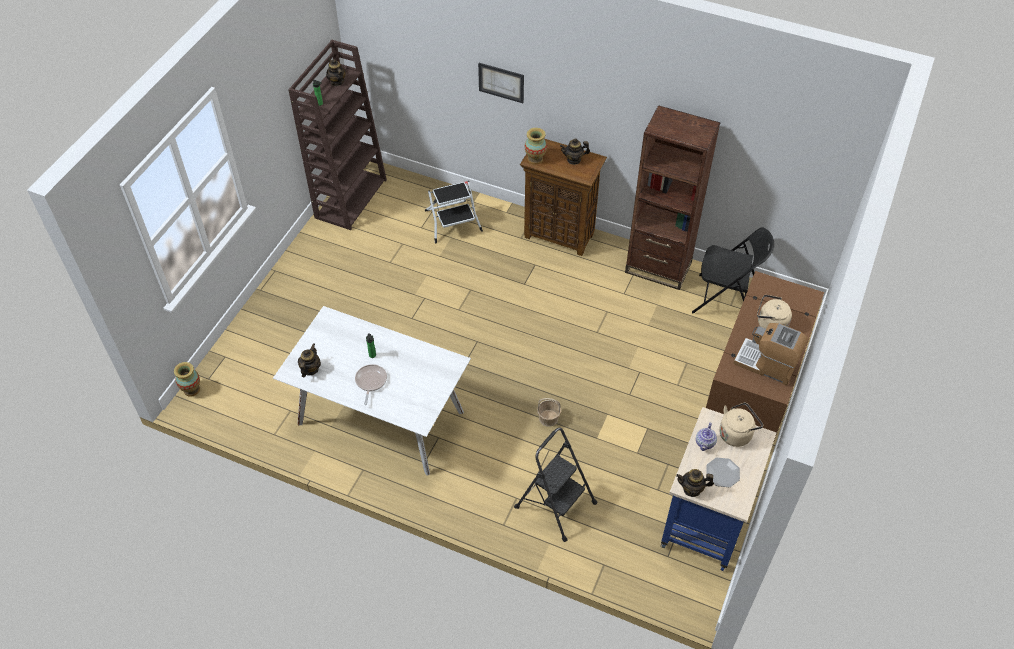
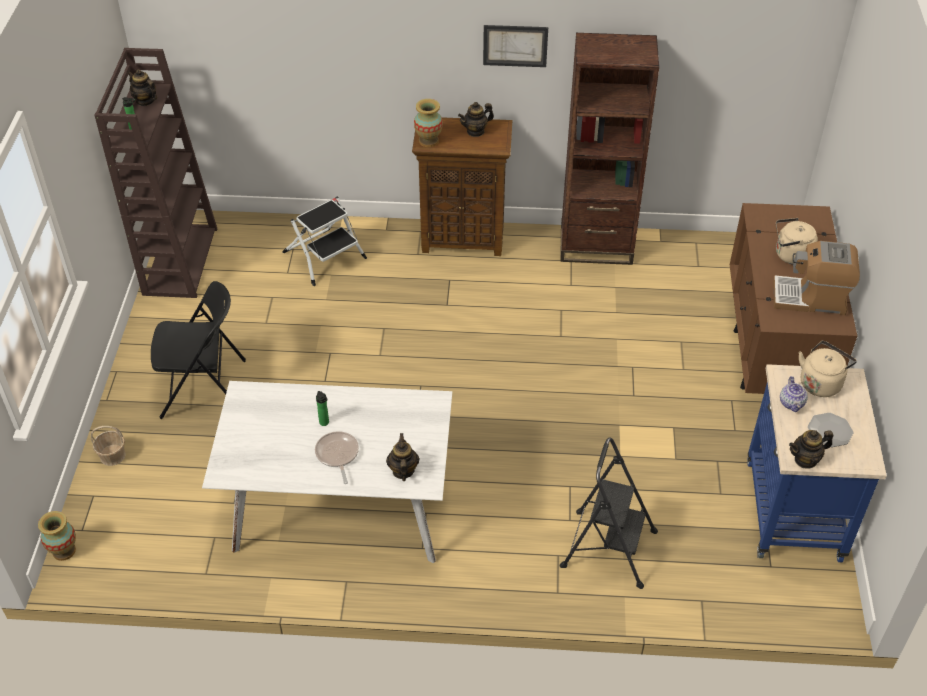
camera: 20 degrees left, 5 degrees down
teapot [298,344,321,377] -> teapot moved to [386,433,420,481]
picture [478,63,524,103] -> picture moved to [483,25,548,67]
basket [537,398,561,427] -> basket moved to [91,426,126,466]
black chair [692,227,774,314] -> black chair moved to [151,281,246,419]

